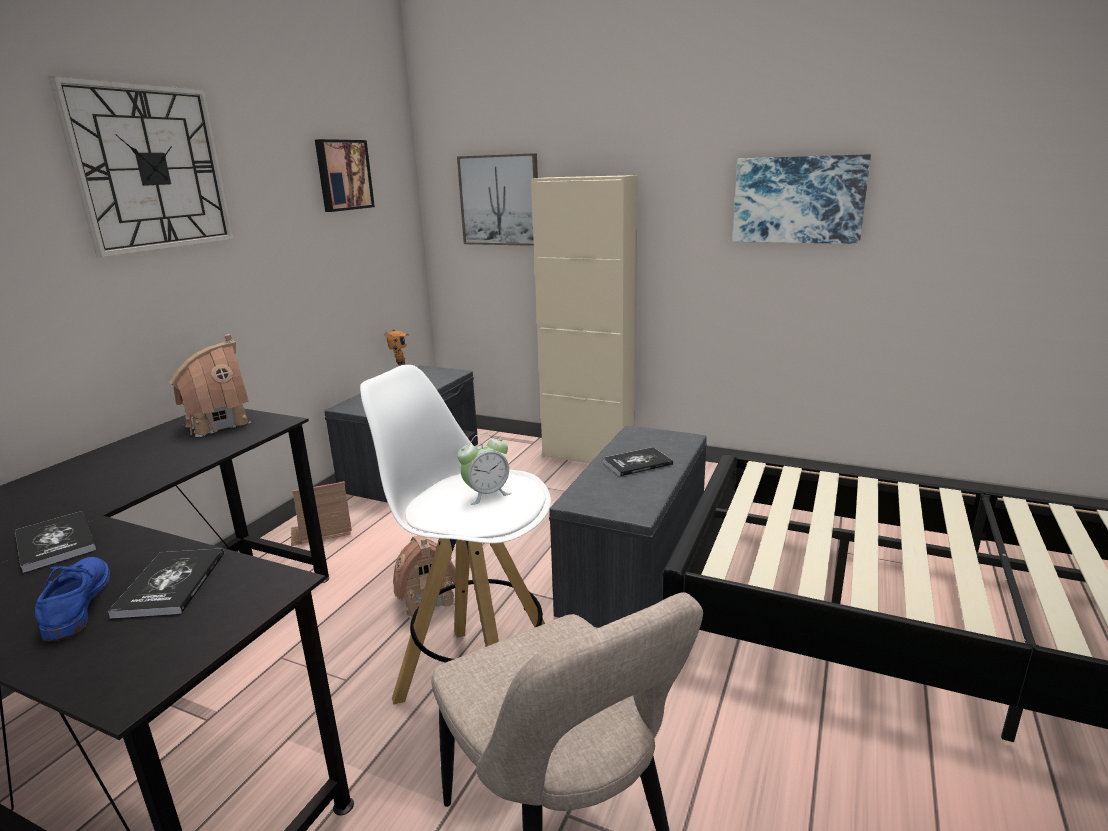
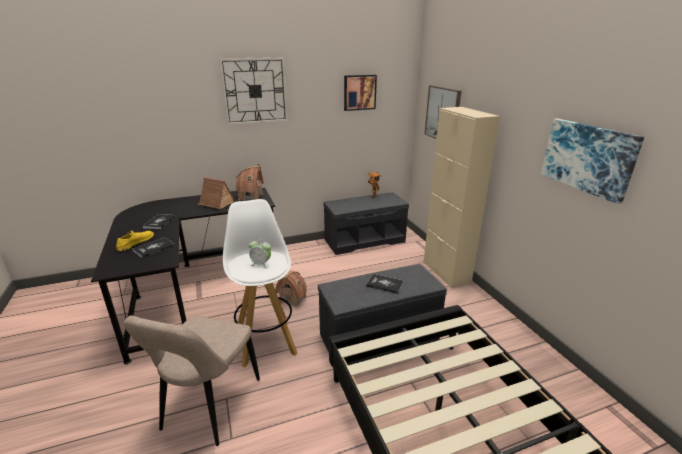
camera: 45 degrees right, 5 degrees up
blue shoe [35,557,110,641] -> yellow shoe [116,231,154,252]
toy house [291,481,352,546] -> toy house moved to [198,177,235,209]

